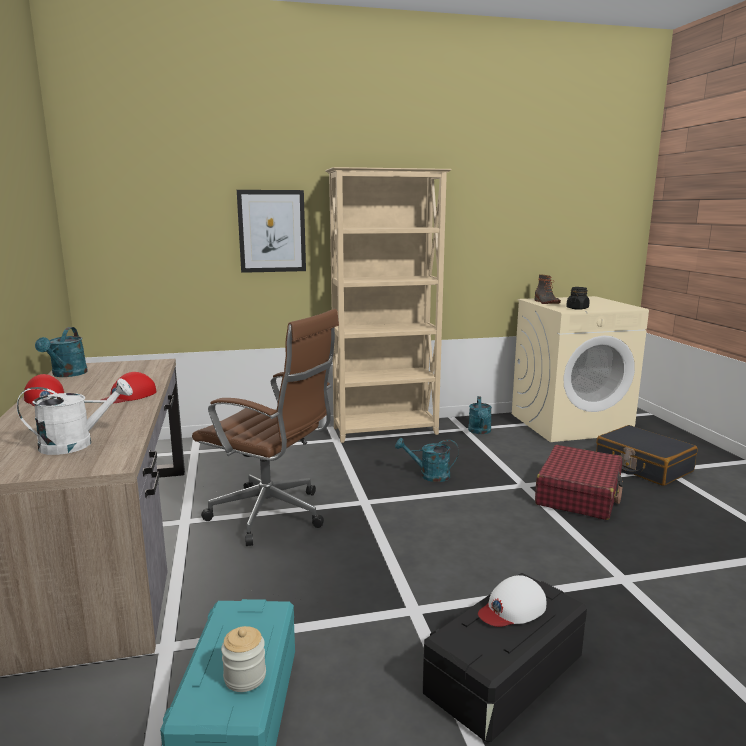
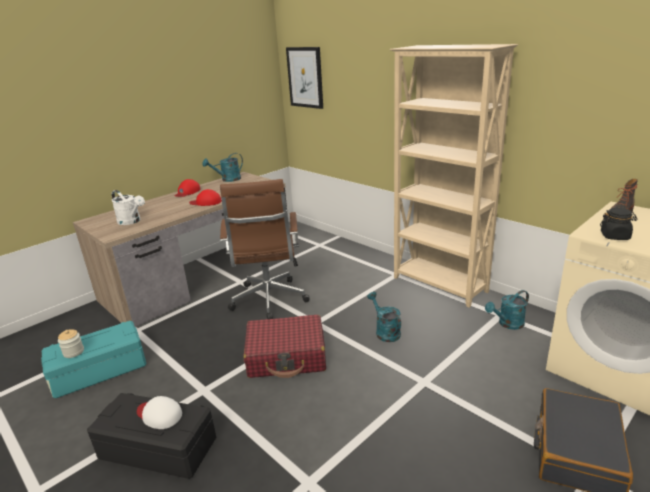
camera: 60 degrees right, 10 degrees up
picture [237,190,306,273] -> picture moved to [286,47,323,109]
red suitcase [535,445,623,520] -> red suitcase moved to [244,315,326,378]

